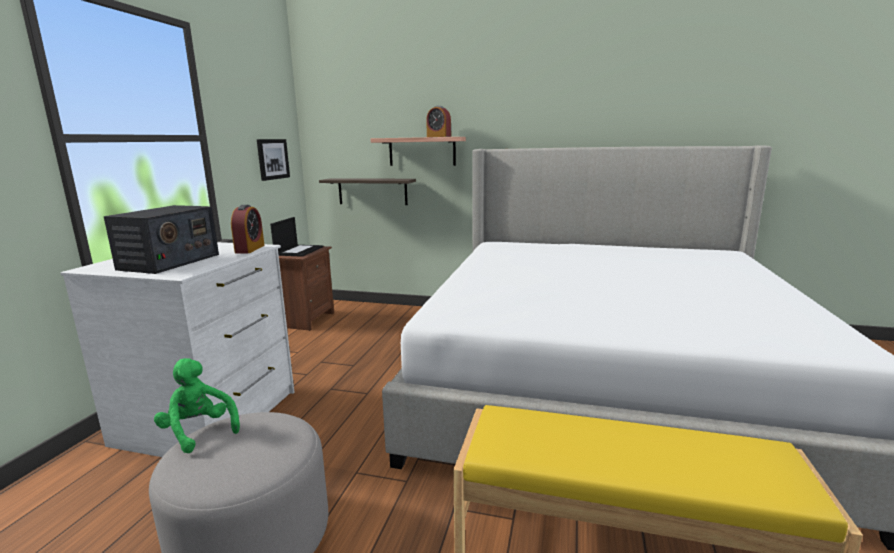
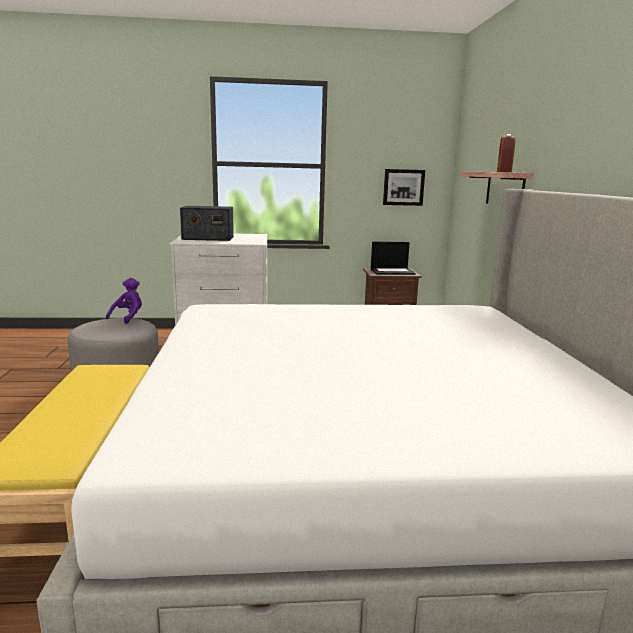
camera: 70 degrees right, 0 degrees up
green plush toy [154,358,240,453] -> purple plush toy [106,278,142,324]
alarm clock [231,205,265,253] -> none
shelf [319,178,416,205] -> none

